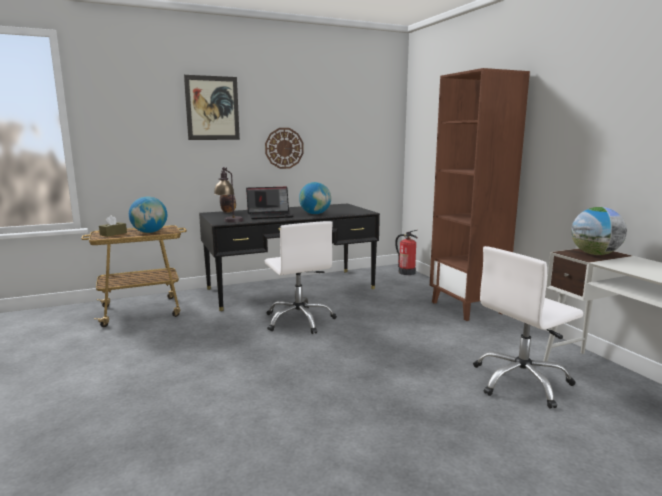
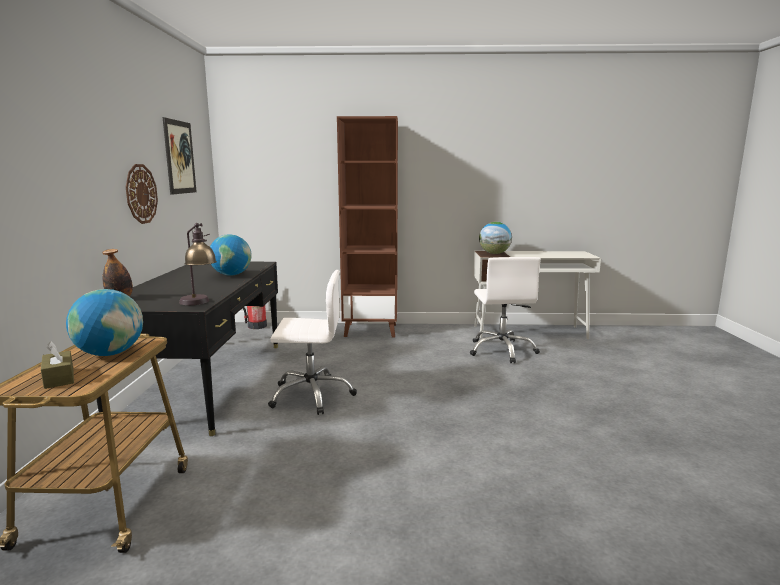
camera: 65 degrees left, 0 degrees up
picture [184,75,240,140] -> picture moved to [162,117,197,195]
laptop [246,186,293,219] -> none

